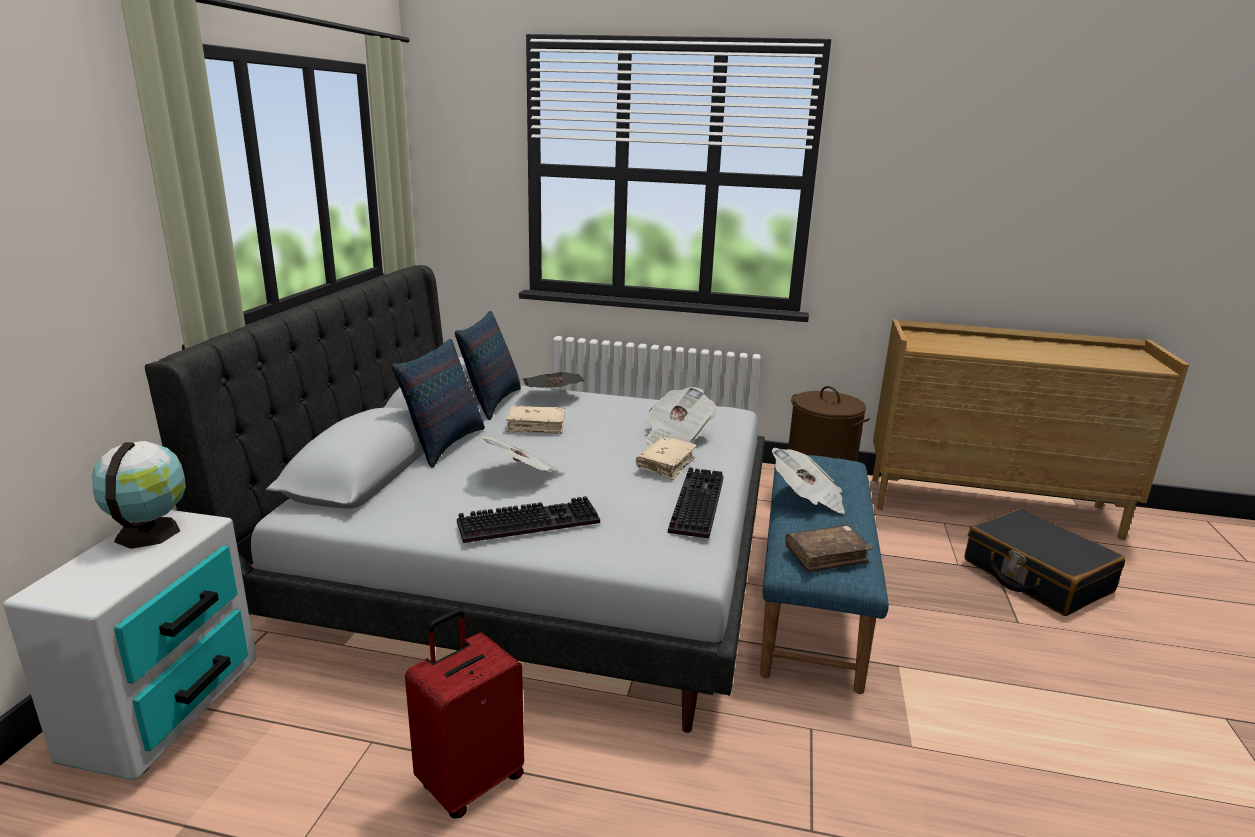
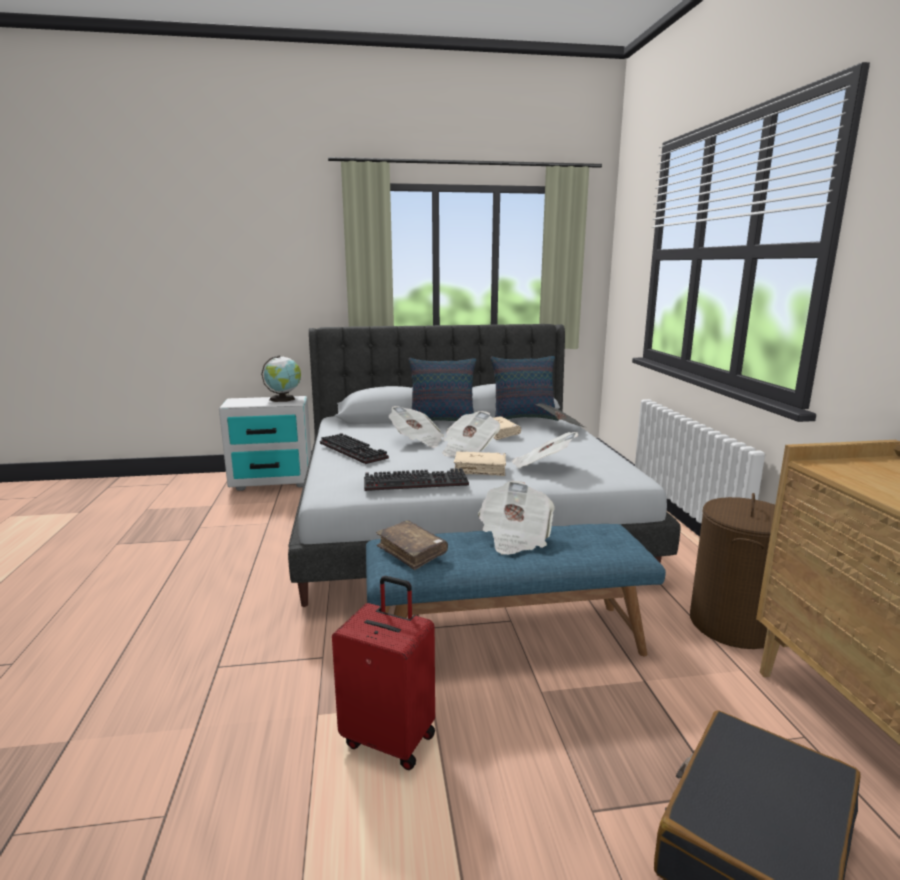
camera: 70 degrees right, 5 degrees down
red suitcase [405,609,524,819] -> red suitcase moved to [332,576,435,770]
none -> newspaper [443,411,500,457]

